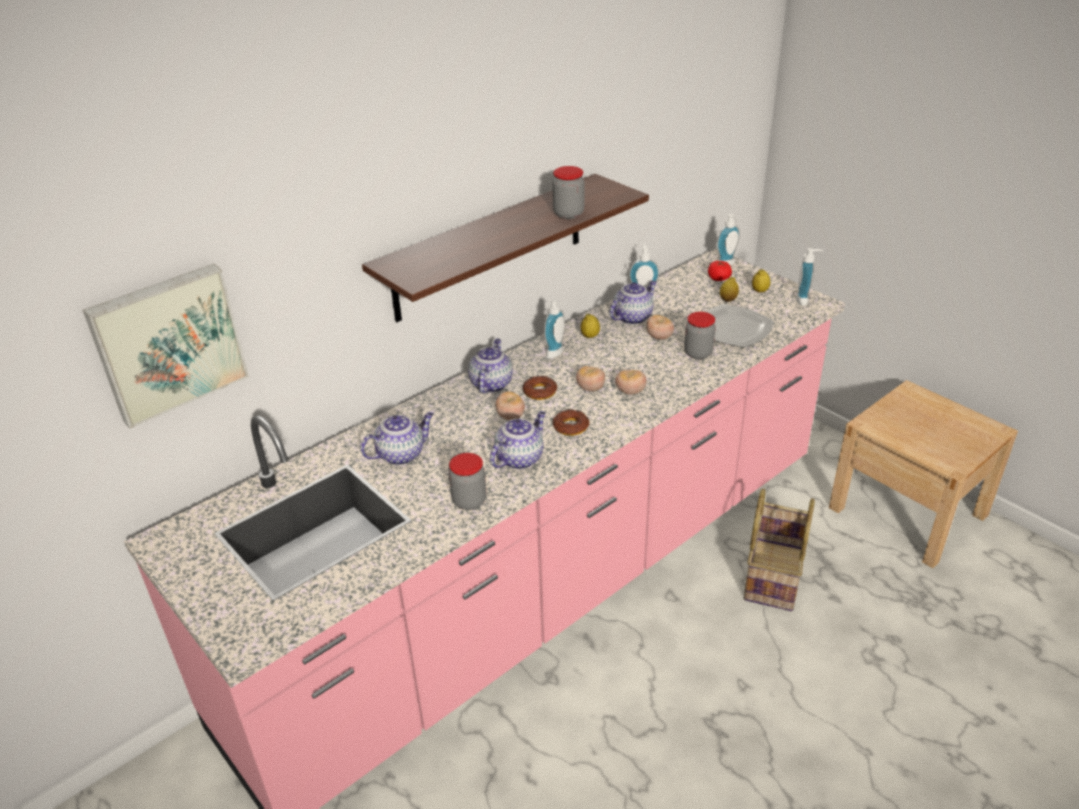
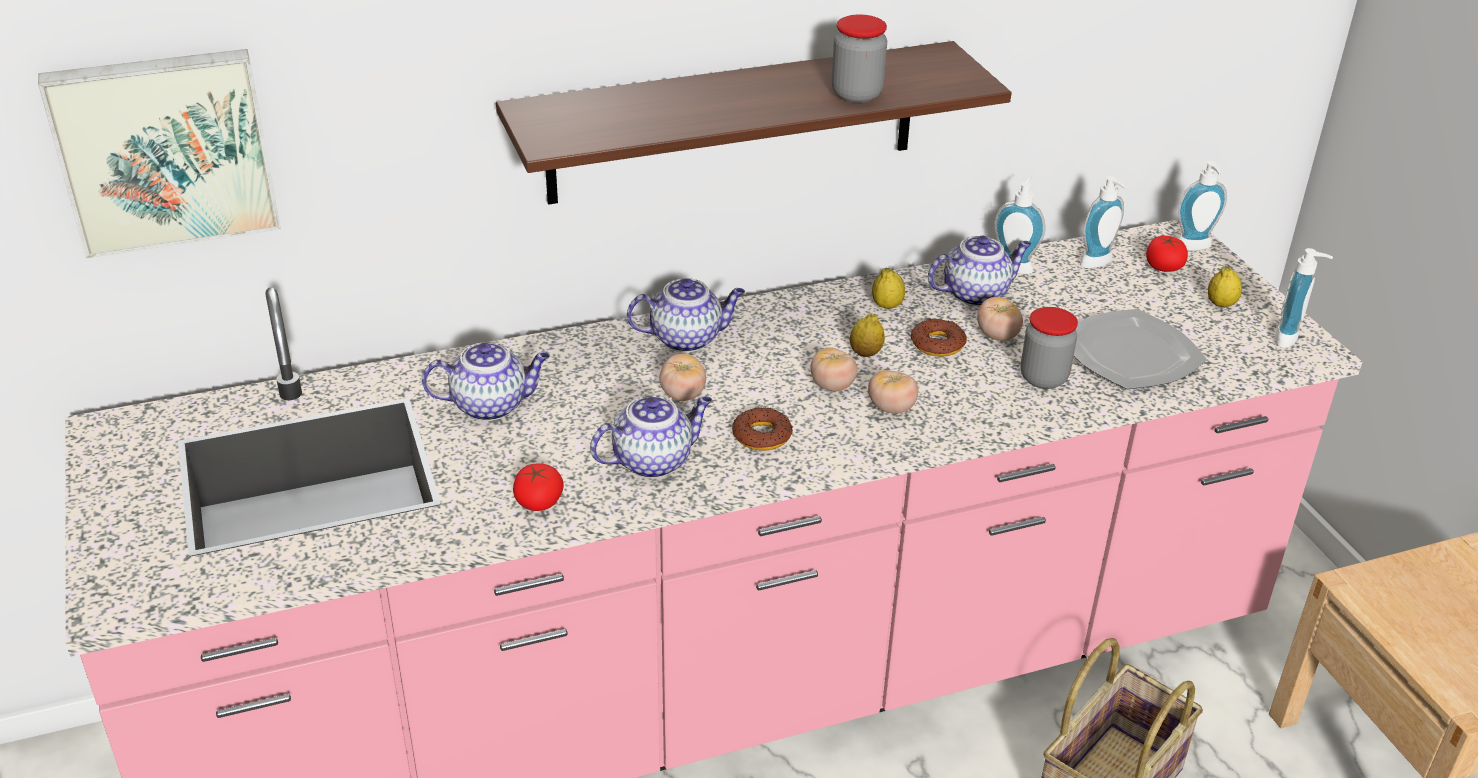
camera: 20 degrees right, 0 degrees up
jar [449,453,486,510] -> tomato [513,463,564,511]
teapot [468,339,513,394] -> teapot turned 45 degrees clockwise [627,278,745,352]
donut [523,376,557,400] -> donut moved to [911,318,967,357]
soap dispenser [544,299,565,359] -> soap dispenser moved to [1080,176,1126,268]
lemon [720,277,739,302] -> lemon moved to [850,313,885,357]

